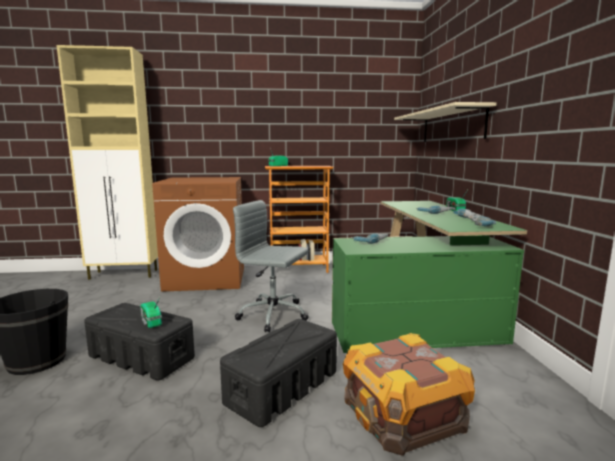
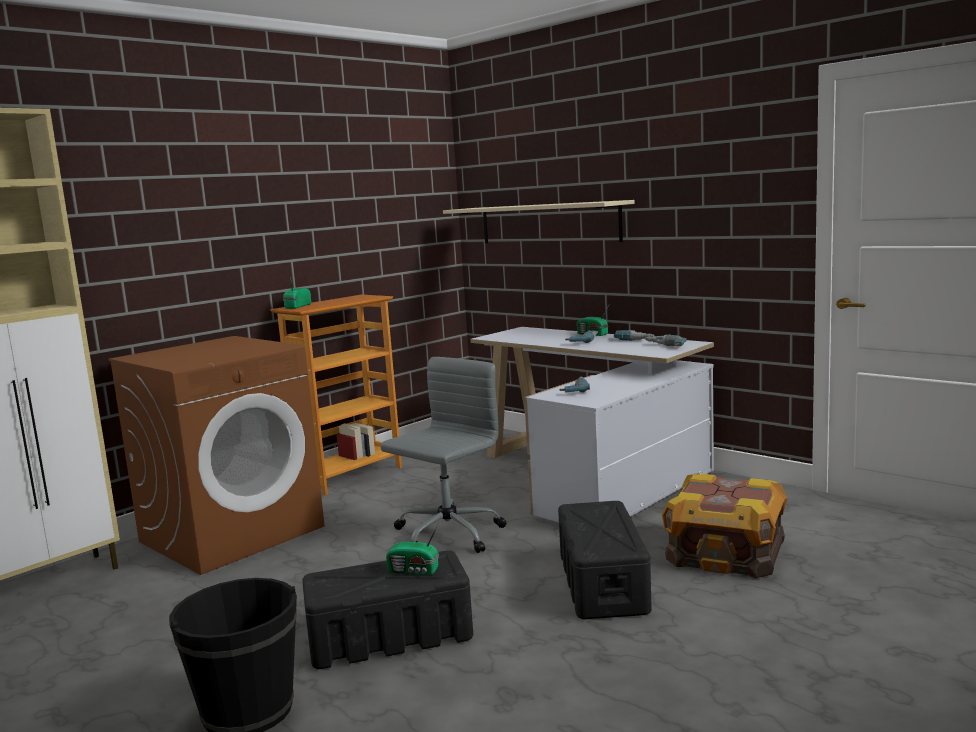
camera: 40 degrees left, 0 degrees up
grey office chair [233,200,309,332] -> grey office chair turned 150 degrees clockwise [381,357,506,553]
green desk [332,201,527,353] -> white desk [471,327,714,522]

